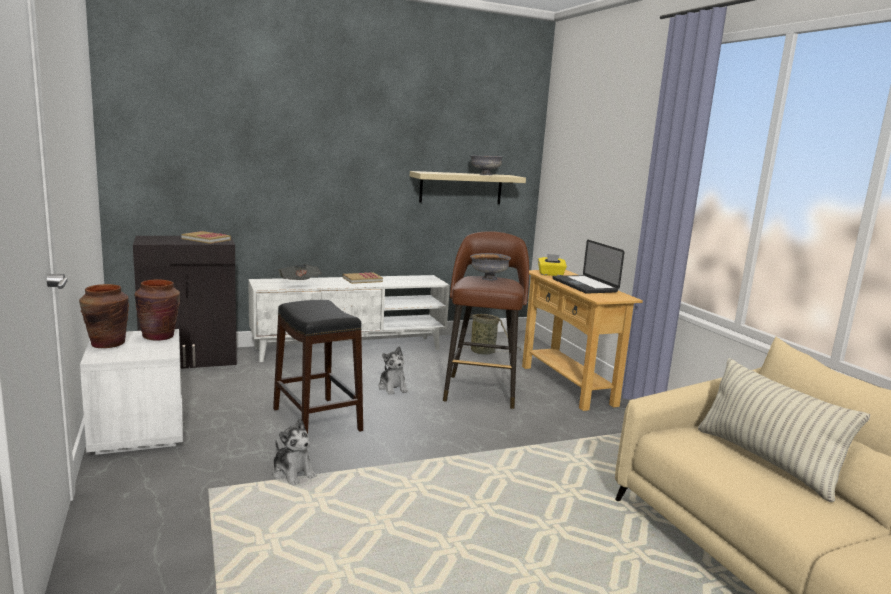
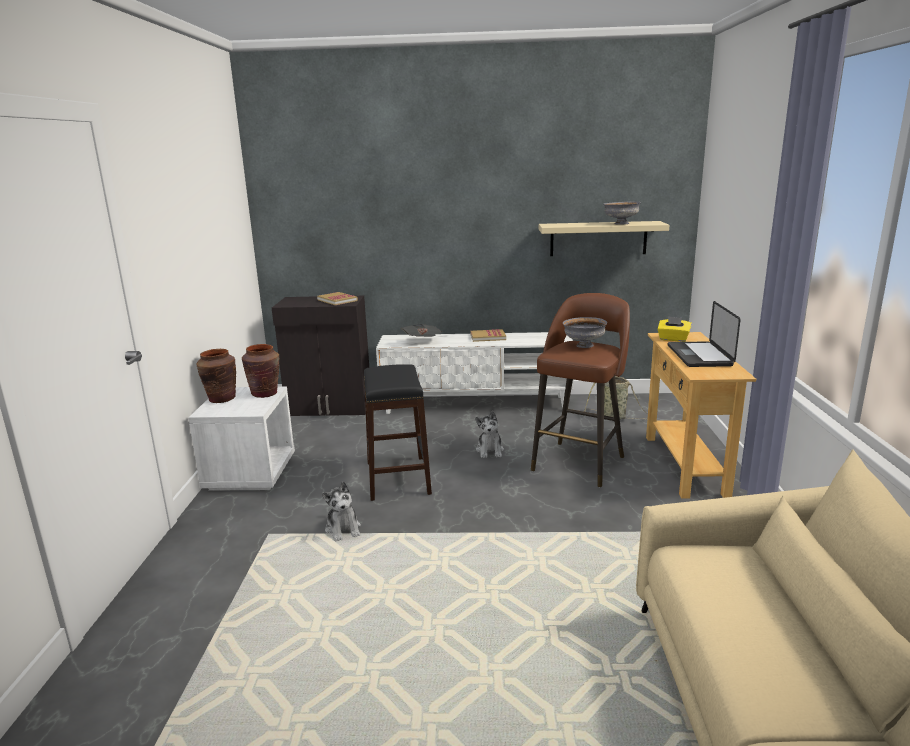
camera: 25 degrees right, 5 degrees up
pillow [698,358,870,502] -> none

